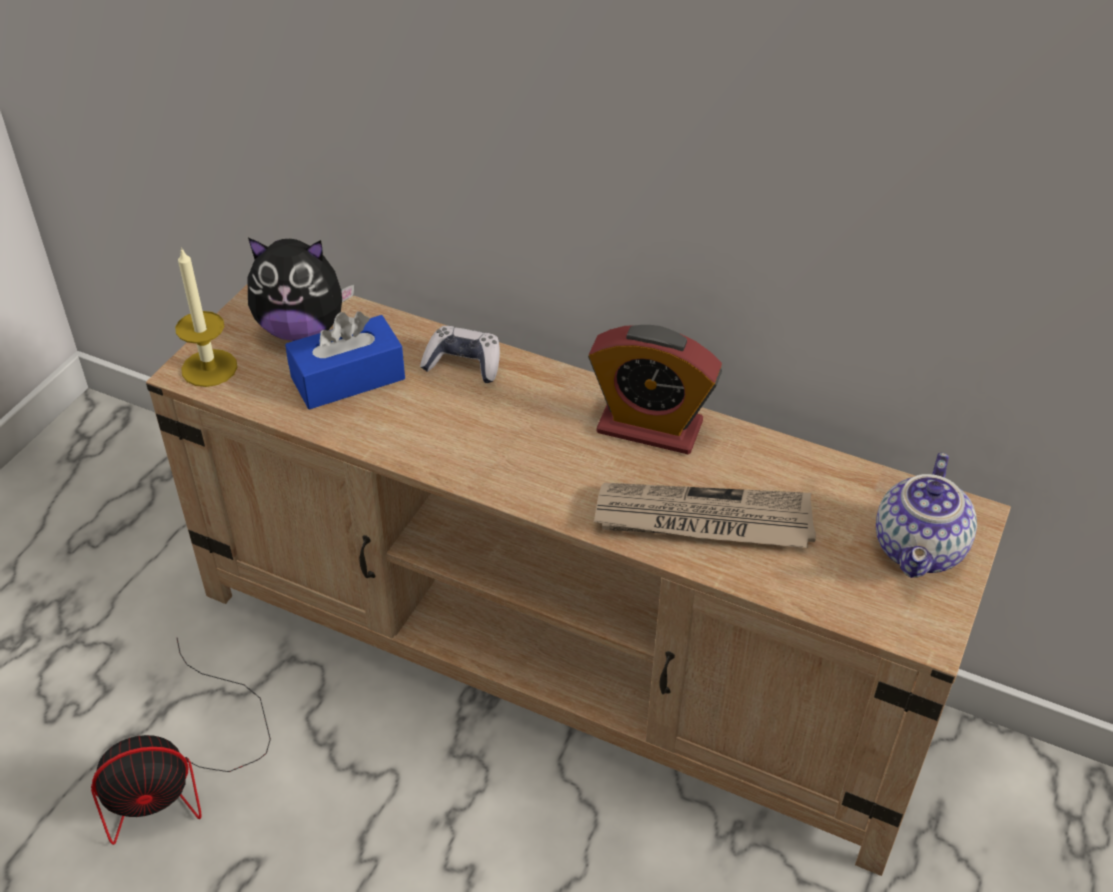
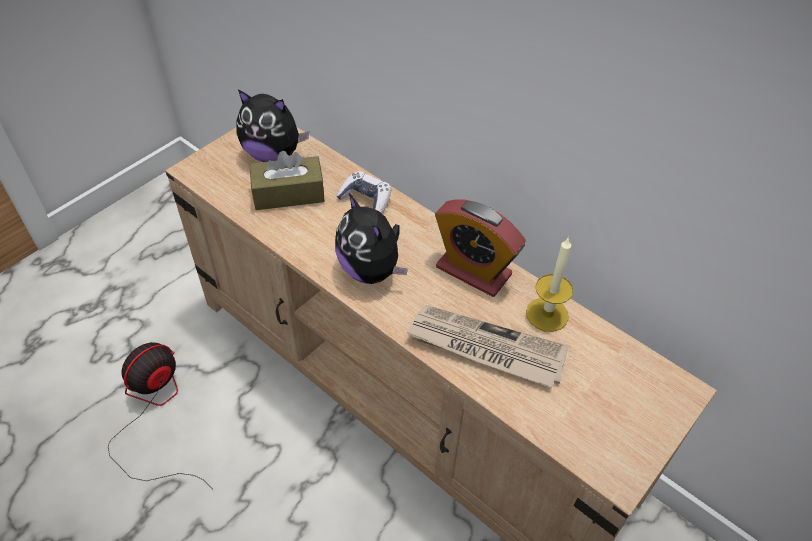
camera: 15 degrees right, 5 degrees up
fan [91,638,271,845] -> fan turned 135 degrees clockwise [108,342,213,489]
candle [175,247,237,387] -> candle moved to [526,237,573,332]
blue tissue box [285,311,405,410] -> brown tissue box [249,151,325,210]
teapot [876,453,977,578] -> none
none -> plush toy [335,193,408,284]

